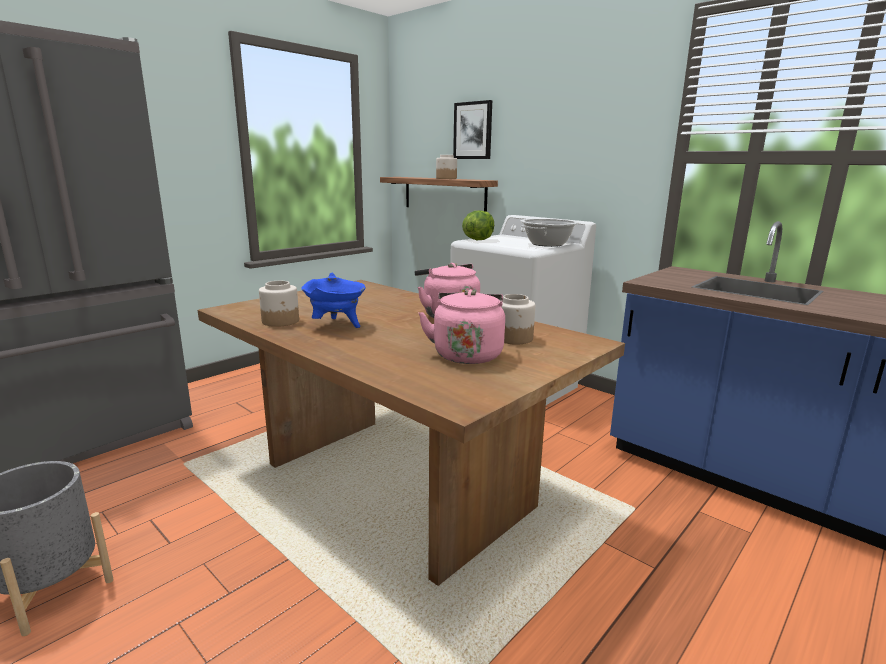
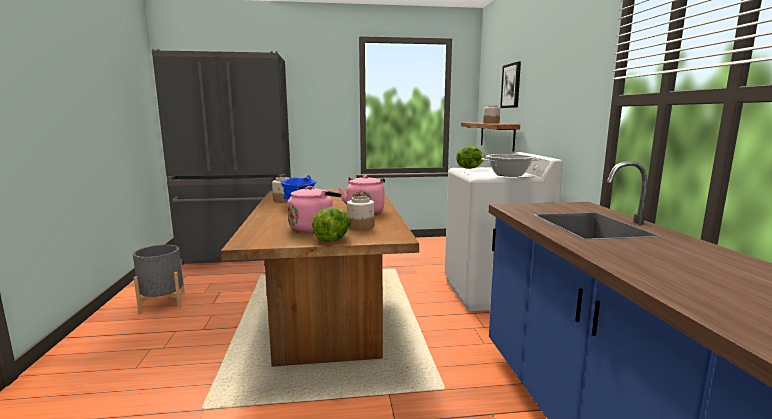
camera: 40 degrees right, 5 degrees down
none -> lettuce [312,207,351,242]

